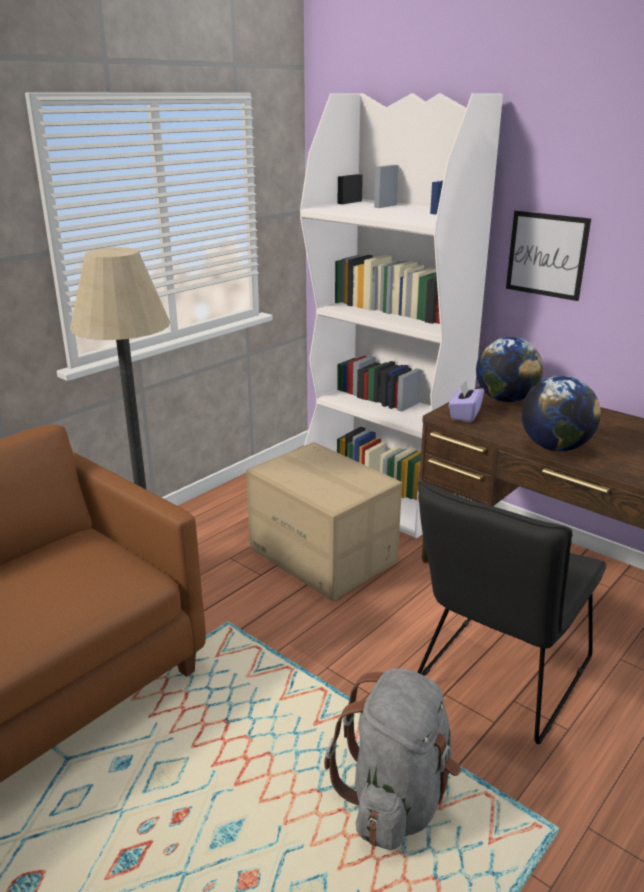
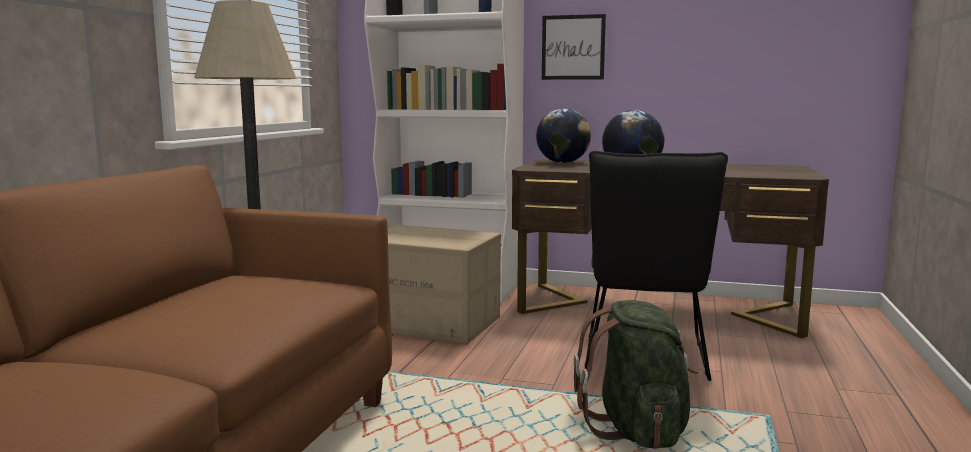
camera: 25 degrees left, 15 degrees down
grey backpack [324,668,461,850] -> green backpack [574,300,698,449]
purple tissue box [448,381,484,422] -> none

